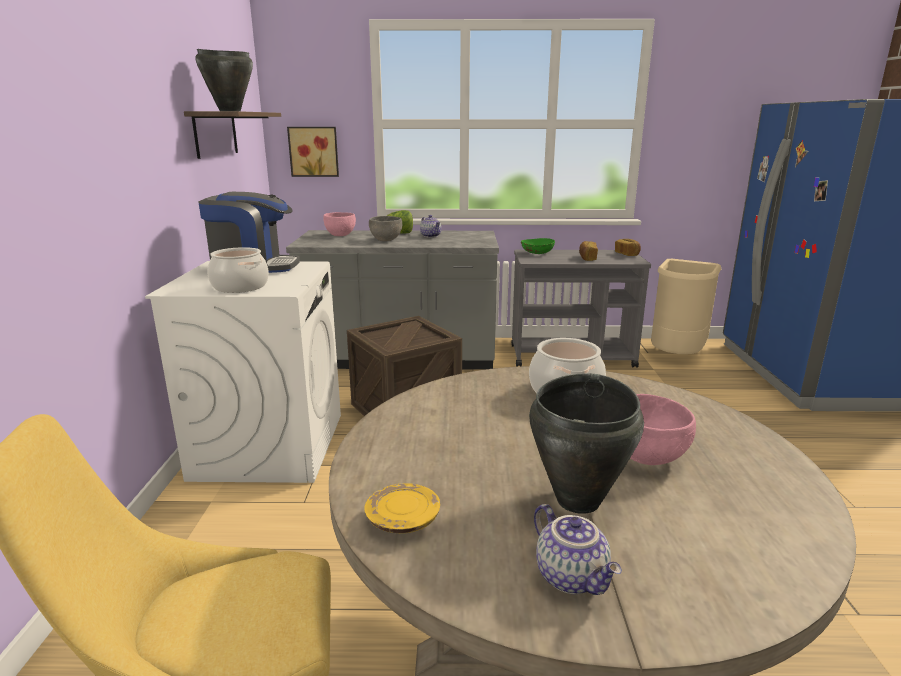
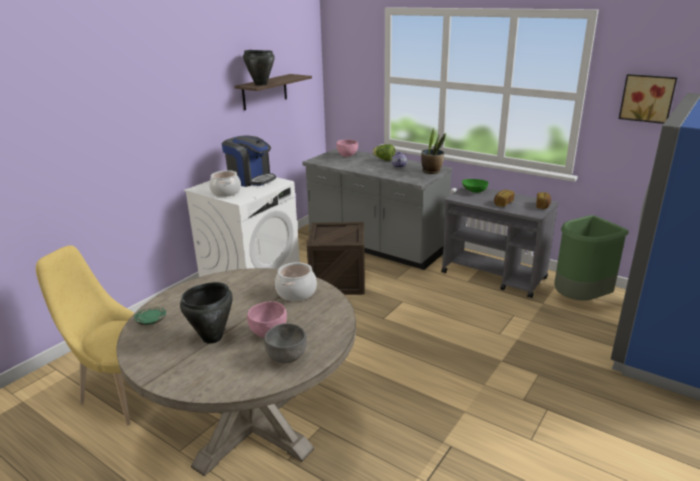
camera: 35 degrees right, 5 degrees up
picture [287,127,339,177] -> picture moved to [619,74,677,124]
yellow plate [364,483,440,533] -> green plate [134,307,166,325]
grey bowl [369,216,402,241] -> grey bowl moved to [264,323,307,363]
teapot [534,504,622,595] -> none
beige trash can [651,259,721,354] -> green trash can [554,215,628,301]
none -> potted plant [421,127,446,174]

